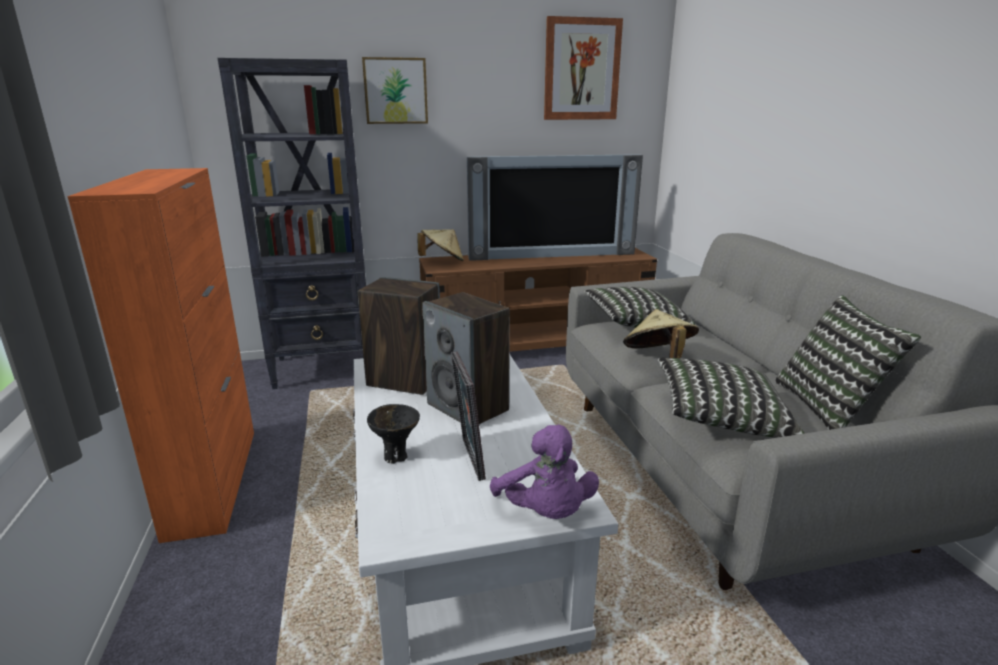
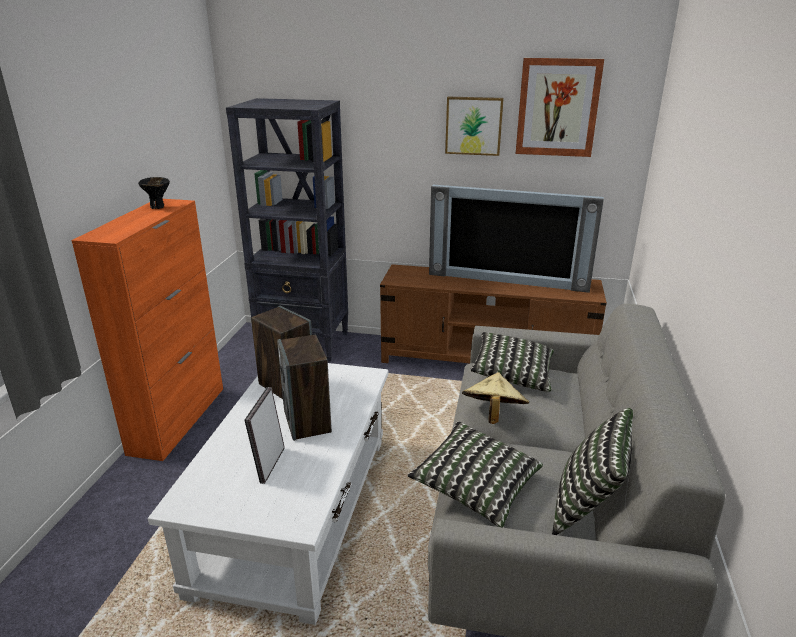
camera: 25 degrees right, 5 degrees up
picture [362,57,428,124] -> picture moved to [445,97,504,156]
black bowl [367,404,420,464] -> black bowl moved to [138,177,170,209]
beige hat [417,229,464,261] -> none
purple plush toy [490,424,599,519] -> none

